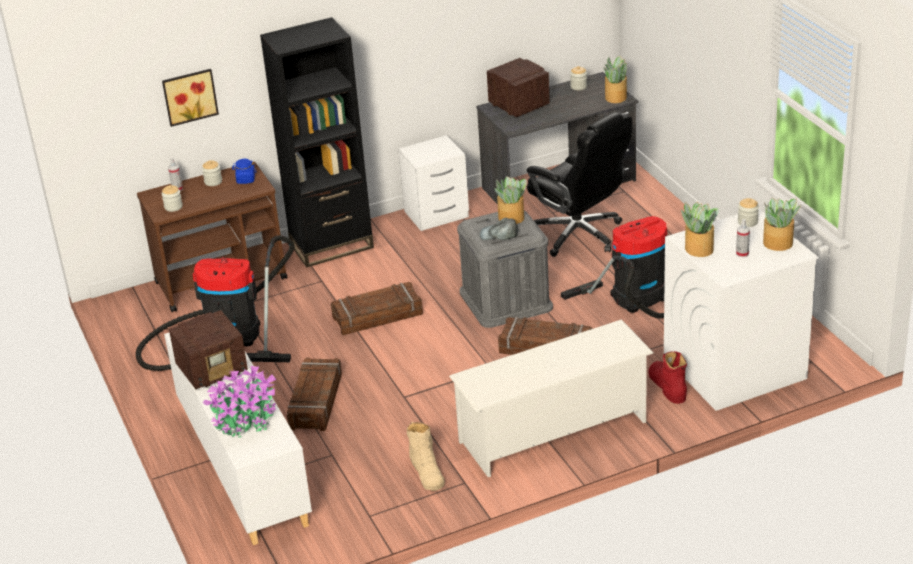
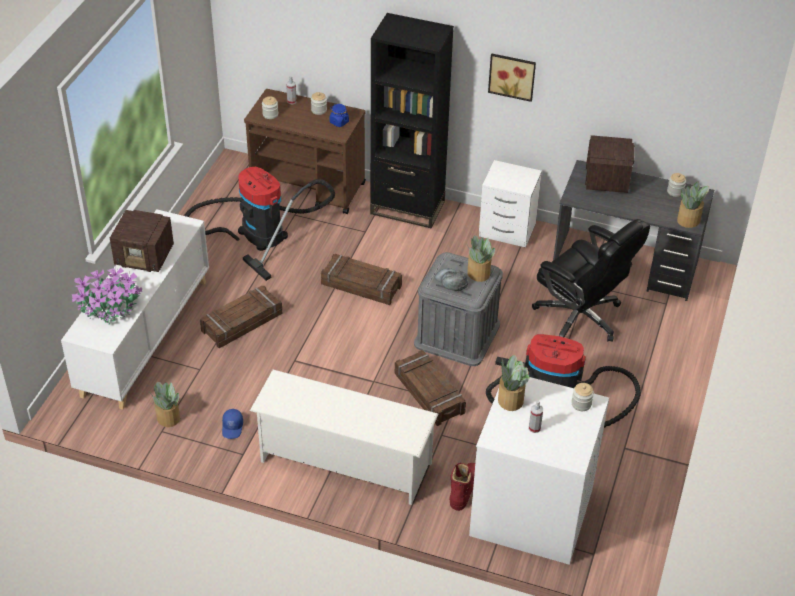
camera: 40 degrees right, 10 degrees up
picture [162,69,219,127] -> picture moved to [488,54,536,102]
beige boot [407,422,445,491] -> blue cap [222,409,243,439]
black office chair [527,112,632,257] -> black office chair turned 45 degrees counterclockwise [532,219,650,342]
potted plant [763,198,801,251] -> potted plant moved to [150,382,180,427]

